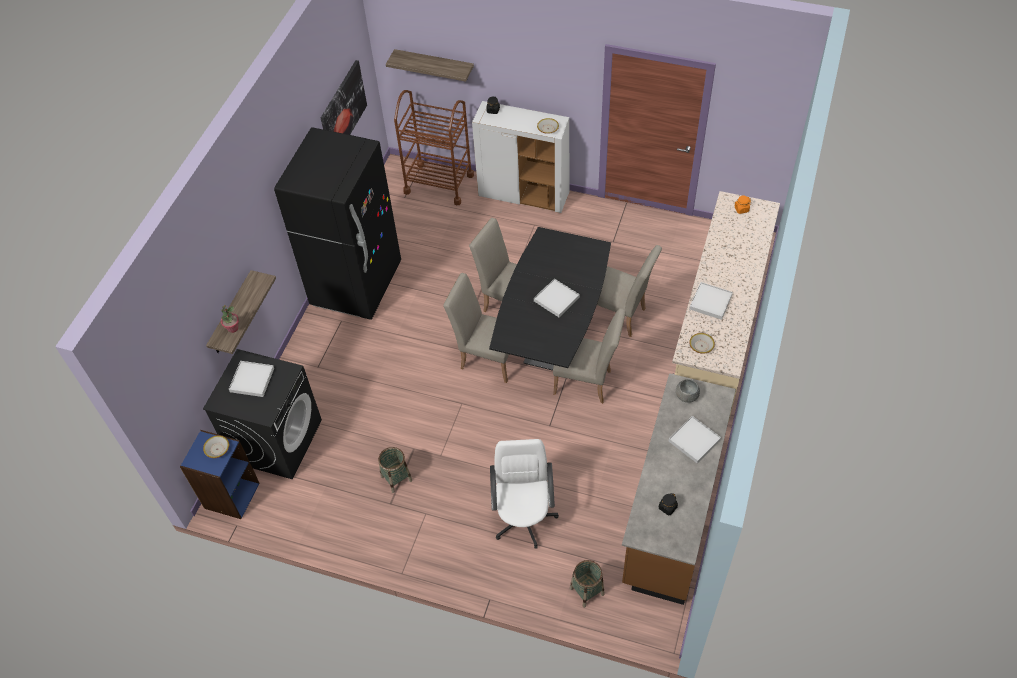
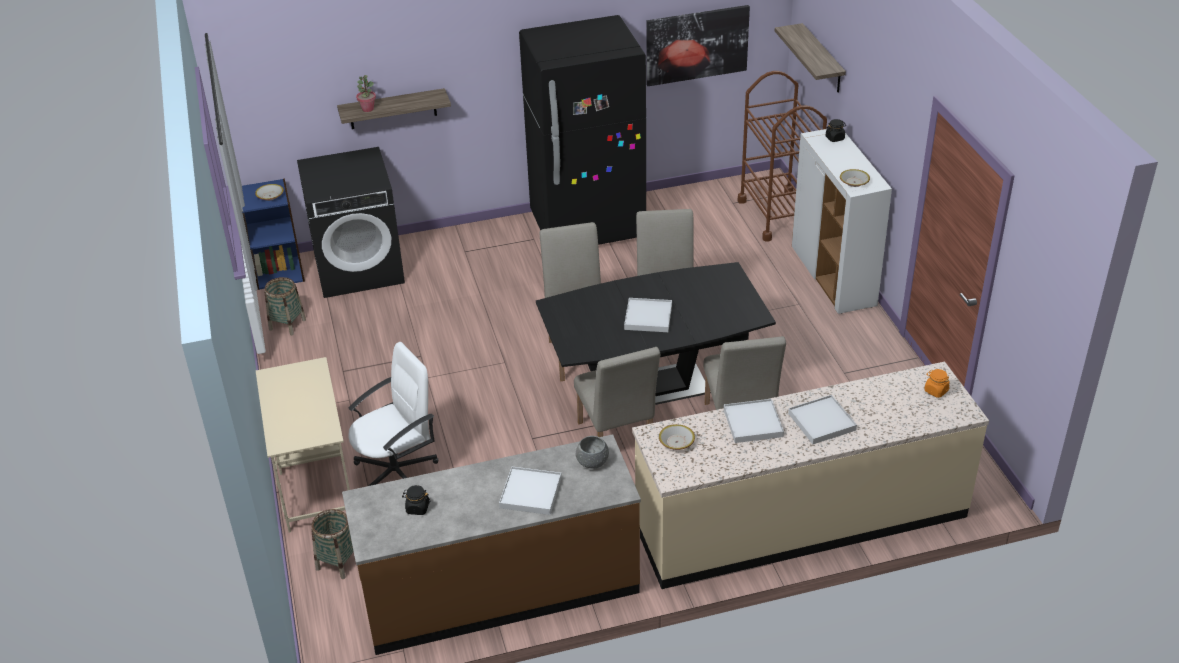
camera: 55 degrees right, 15 degrees down
white tray [229,361,274,397] -> white tray moved to [788,395,857,444]
basket [378,447,412,493] -> basket moved to [265,277,306,335]
none -> beige desk [256,357,350,533]

